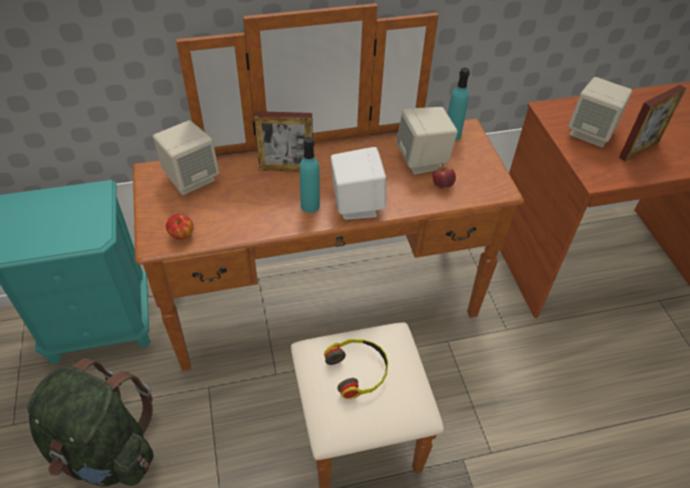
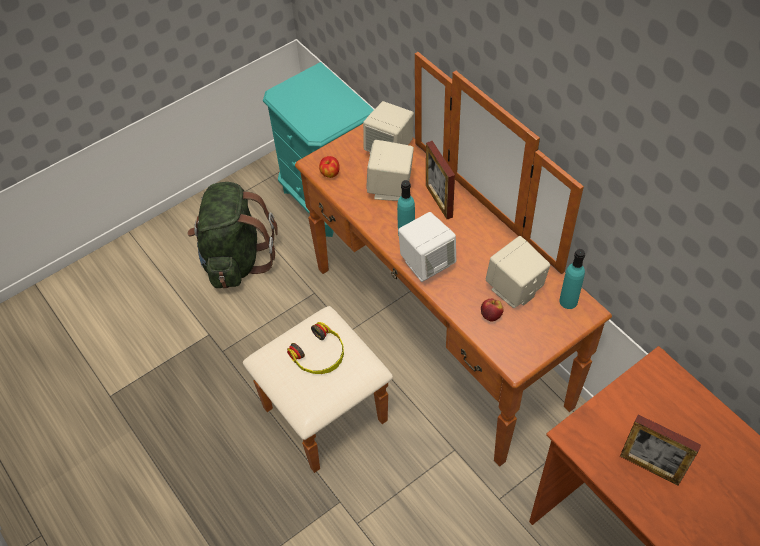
camera: 70 degrees right, 5 degrees up
beige speaker [568,77,632,147] -> beige speaker moved to [366,140,414,201]

